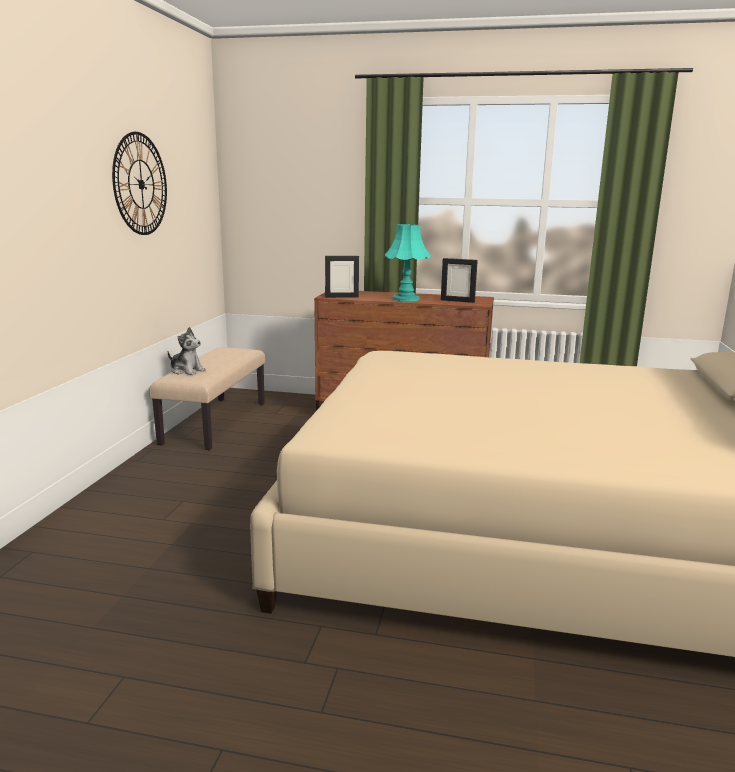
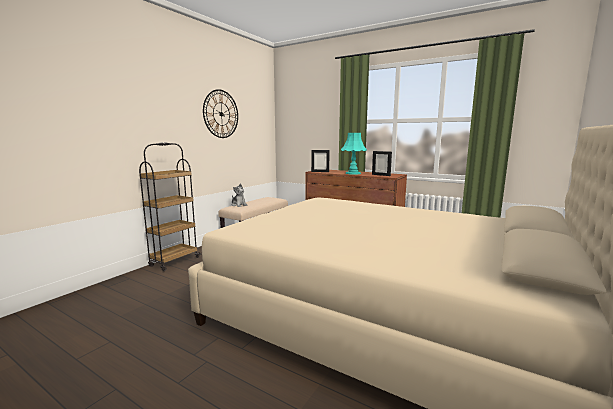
camera: 20 degrees right, 5 degrees down
none -> brown cart [139,143,201,271]

